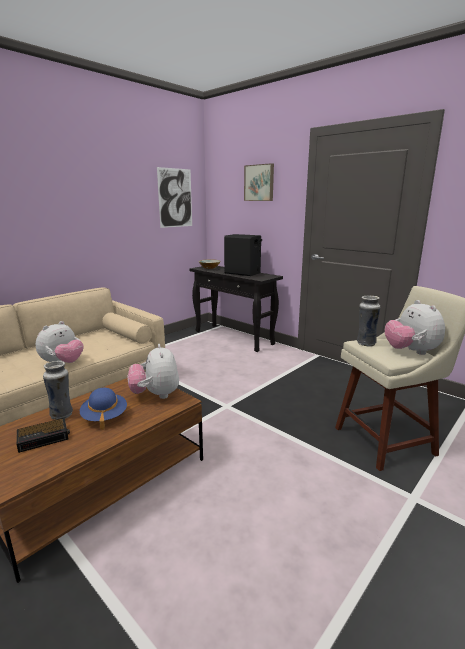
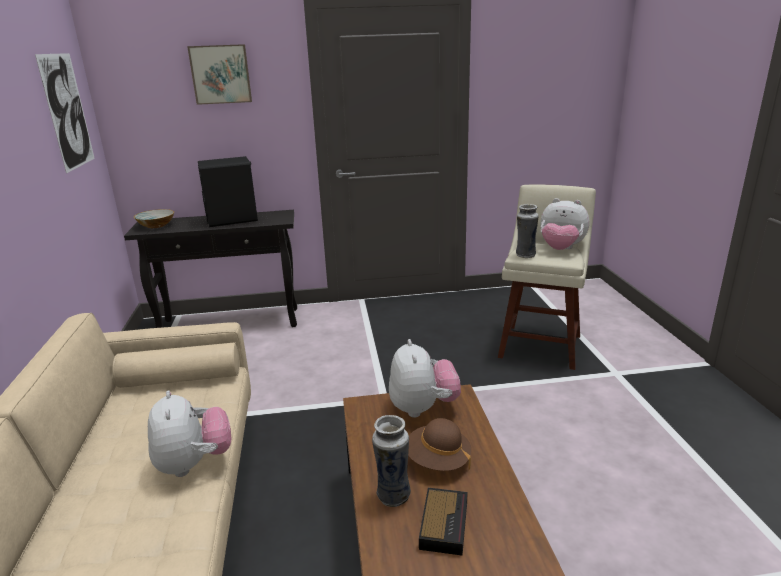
camera: 50 degrees left, 5 degrees up
blue hat [80,388,127,430] -> brown hat [408,418,471,471]
plush toy [127,344,179,399] -> plush toy turned 120 degrees counterclockwise [389,339,461,418]

